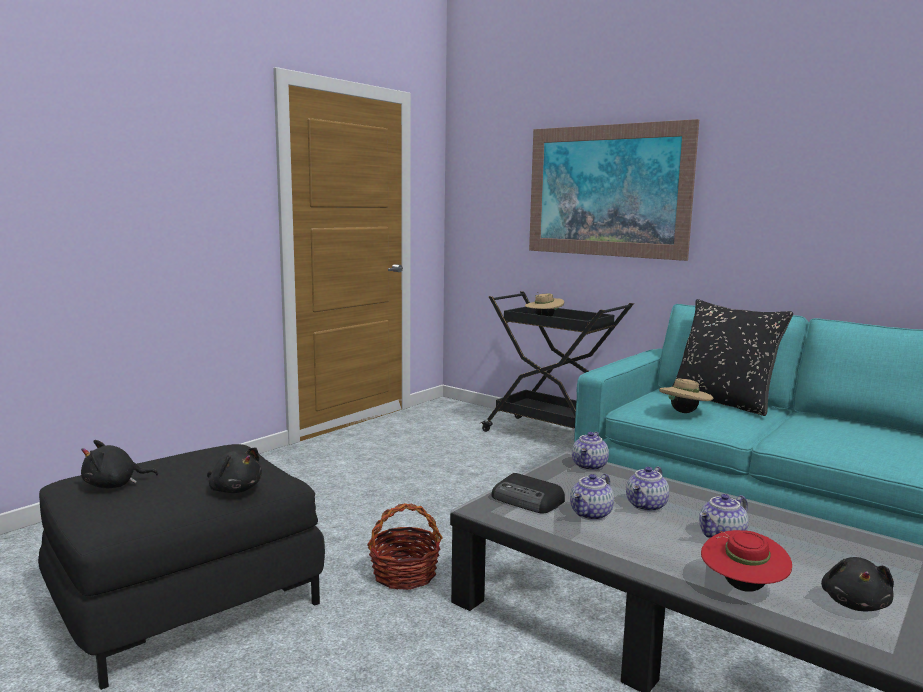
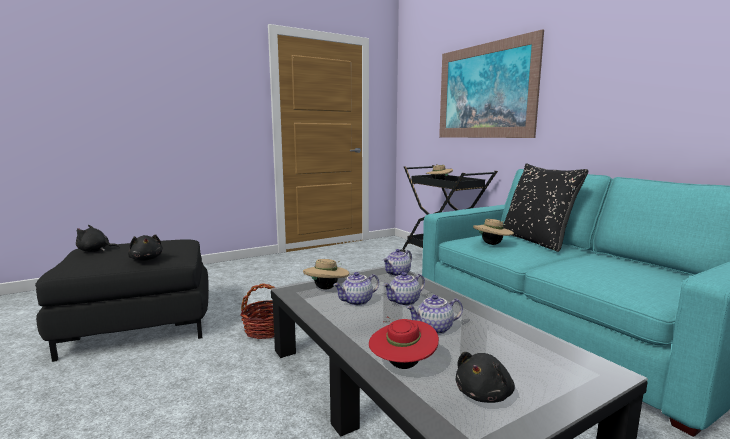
camera: 20 degrees right, 0 degrees up
radio [492,473,565,514] -> beige hat [303,259,349,289]

